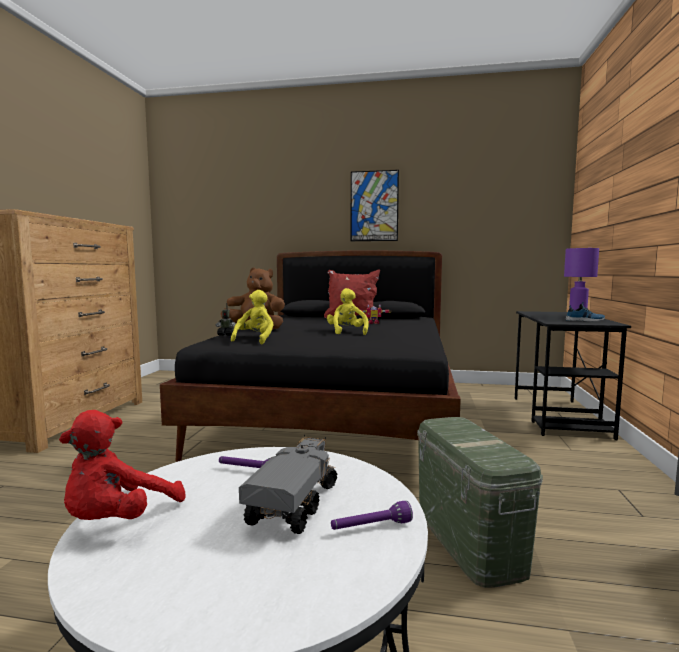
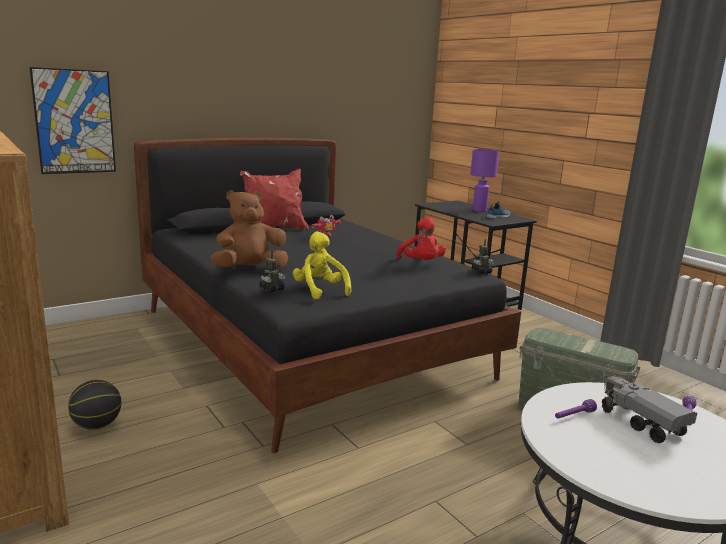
camera: 45 degrees left, 10 degrees up
red plush toy [59,410,185,520] -> red plush toy moved to [397,217,446,260]
yellow plush toy [327,288,369,335] -> none
picture [351,170,399,241] -> picture moved to [30,67,116,174]
none -> basketball [68,380,121,430]
none -> toy robot [472,239,495,274]

